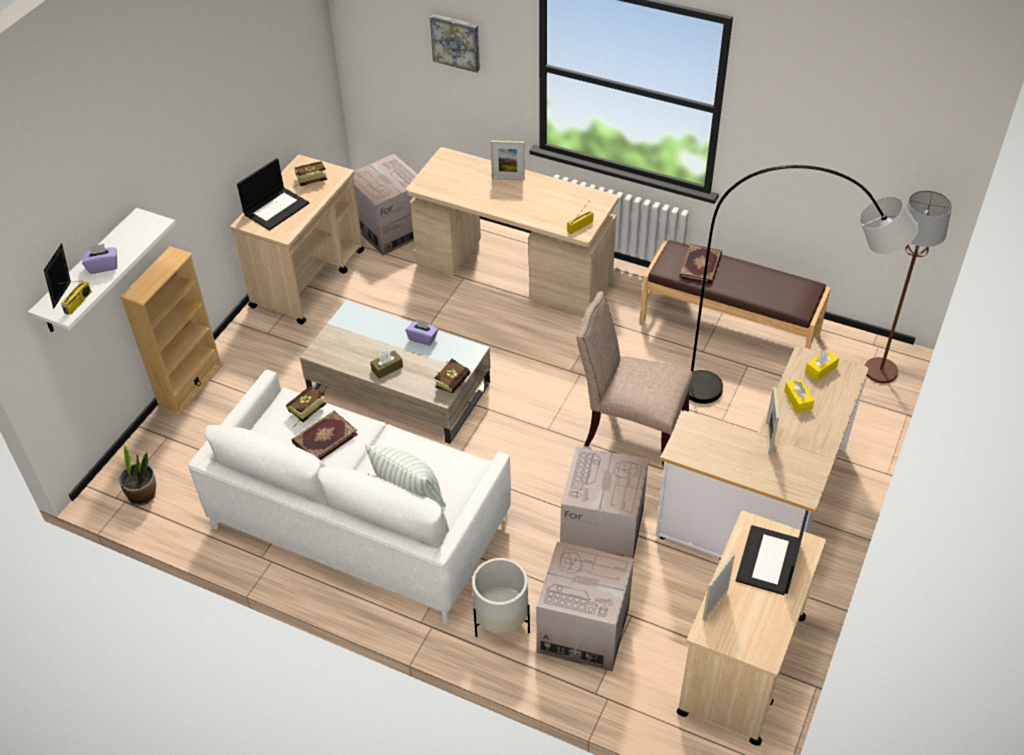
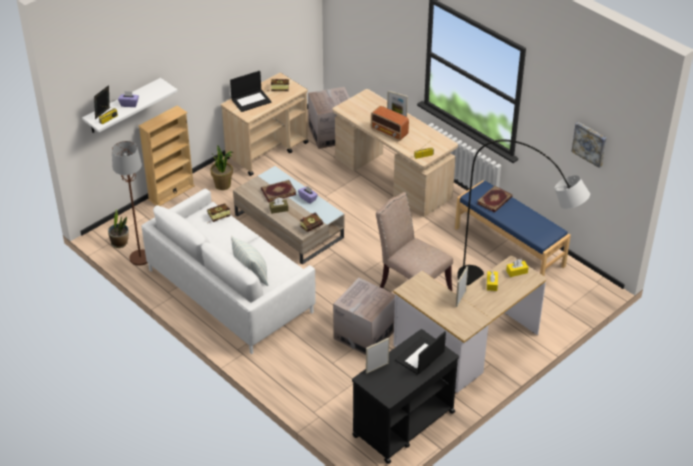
camera: 20 degrees right, 5 degrees down
book [292,411,358,460] -> book moved to [261,180,297,202]
picture [430,14,480,73] -> picture moved to [571,122,607,168]
white planter [472,558,530,637] -> none
cardboard box [536,541,634,672] -> none
brown bench [640,240,831,349] -> blue bench [455,181,571,276]
beige cart [677,511,826,746] -> black cart [352,329,459,464]
brown floor lamp [865,190,952,383] -> brown floor lamp moved to [112,141,148,266]
none -> potted plant [210,146,233,190]
none -> radio [371,106,409,141]

